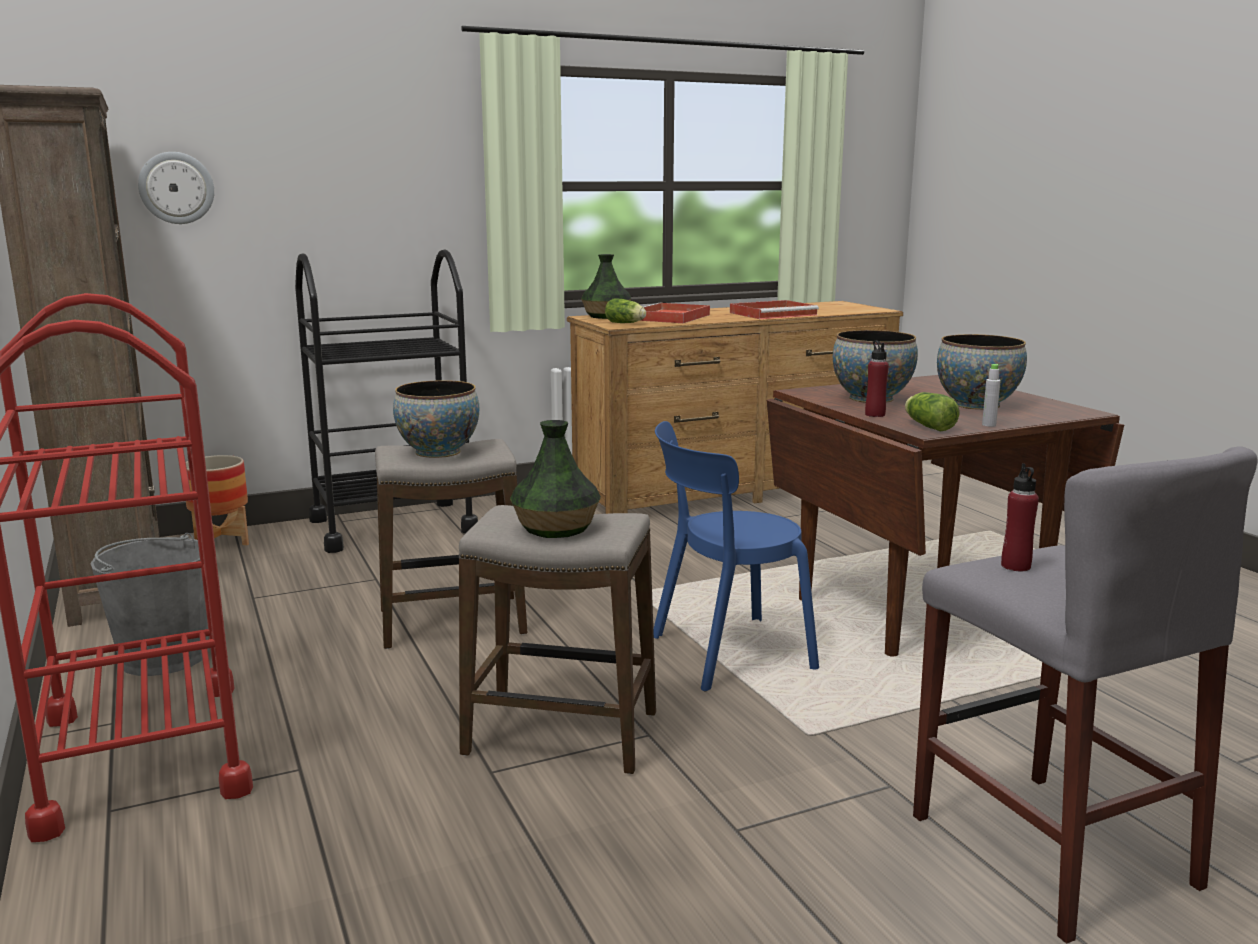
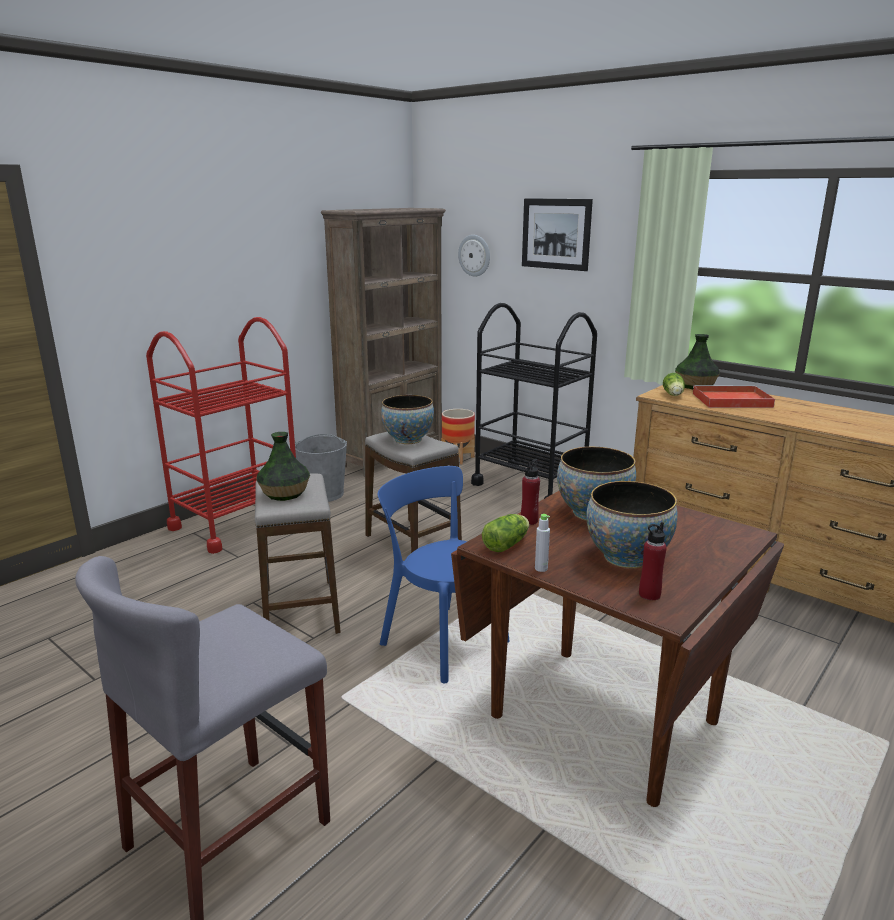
camera: 65 degrees right, 5 degrees up
red tray [730,300,819,319] -> none
red bottle [1001,464,1039,571] -> red bottle moved to [639,522,667,600]
none -> picture [522,198,593,271]

